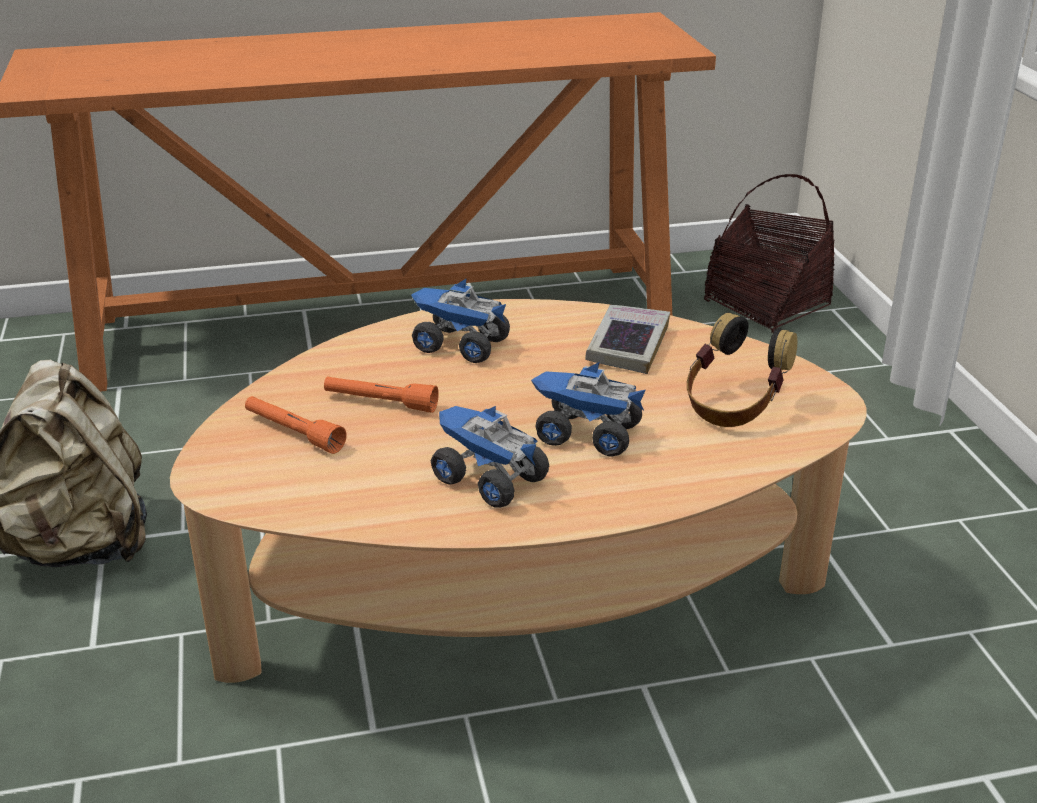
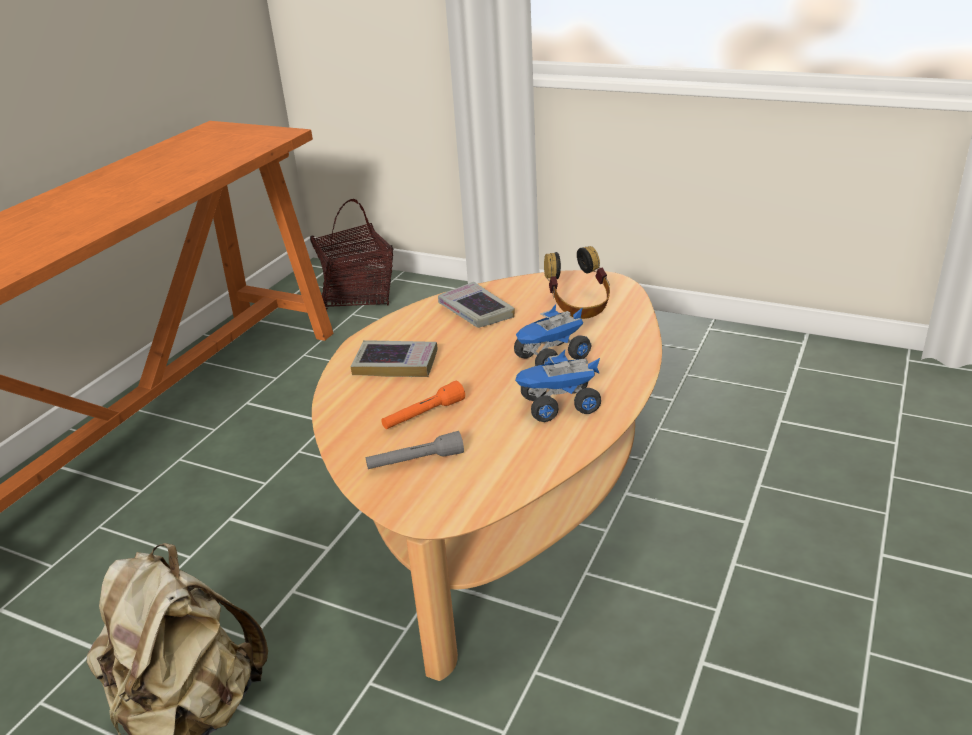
camera: 50 degrees left, 0 degrees up
orange flashlight [245,396,347,454] -> grey flashlight [366,431,464,469]
toy truck [411,279,510,363] -> book [350,340,438,377]

